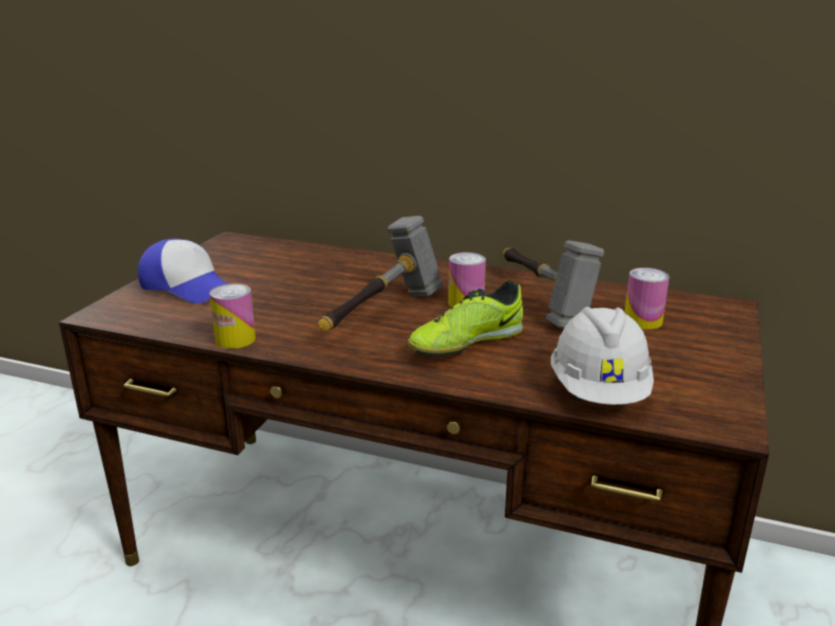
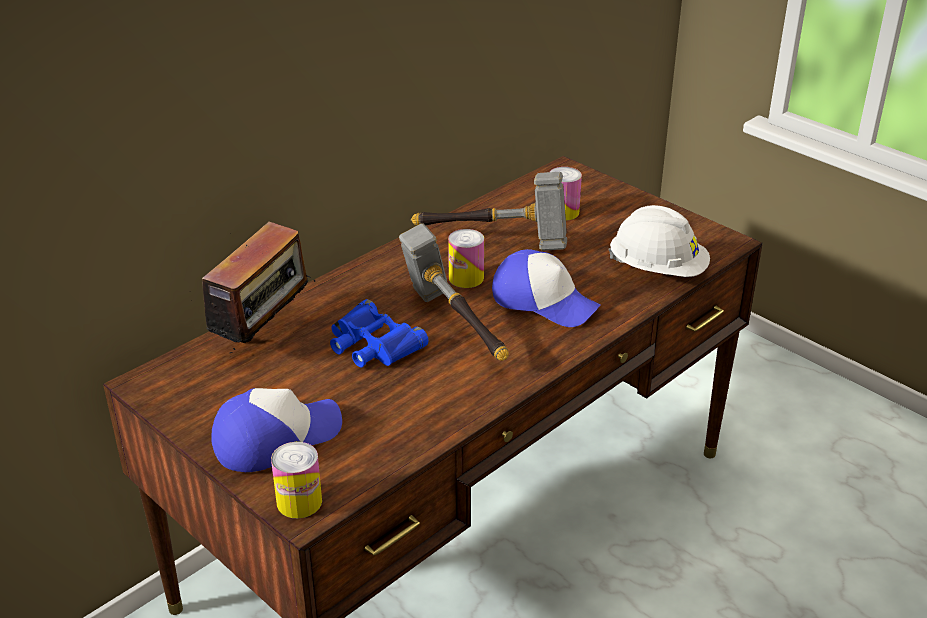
camera: 65 degrees left, 10 degrees up
can [209,283,256,349] -> can moved to [271,442,322,518]
shoe [407,280,523,356] -> cap [492,249,600,327]
none -> radio [189,222,316,357]
none -> blue binoculars [330,299,428,367]

